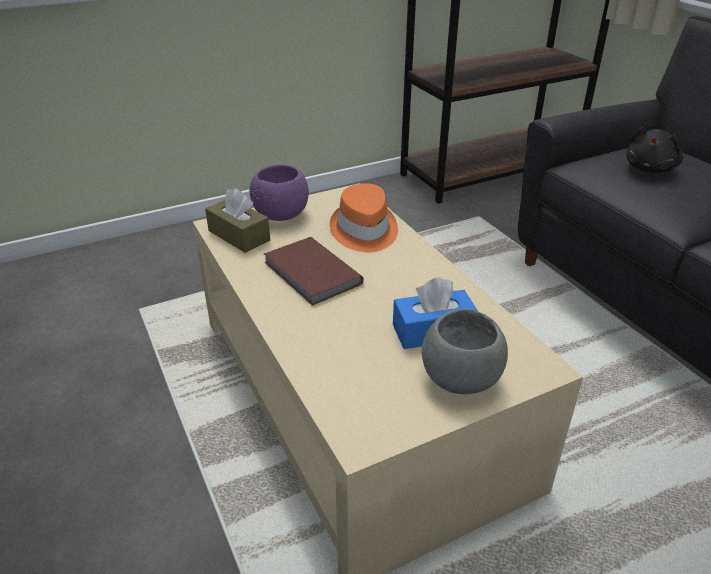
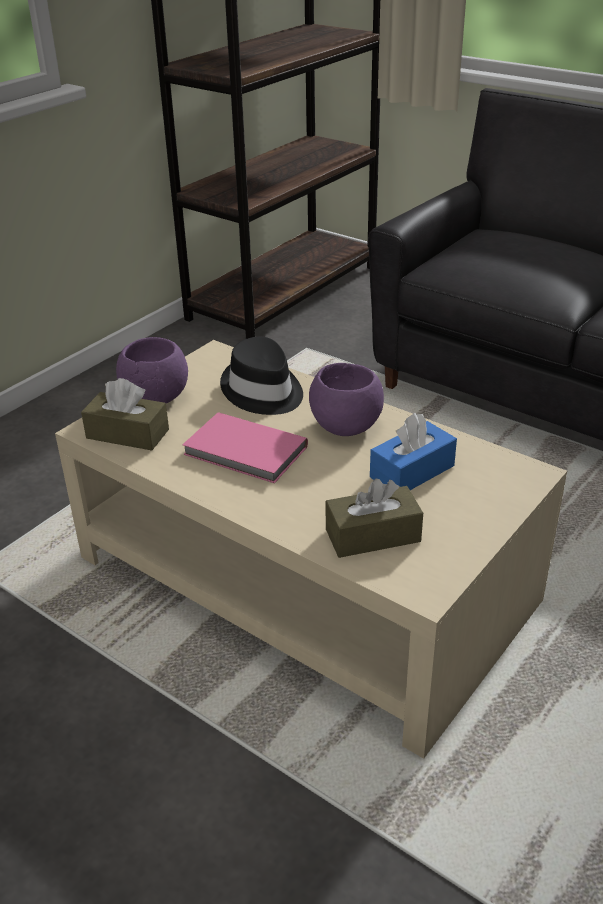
camera: 25 degrees left, 0 degrees up
brown book [264,237,363,306] -> pink book [182,412,308,484]
orange hat [330,183,398,253] -> black hat [220,337,303,415]
grey bowl [422,309,508,394] -> none
black plush toy [626,127,683,173] -> none
none -> purple bowl [309,363,384,436]
none -> brown tissue box [326,479,423,558]

